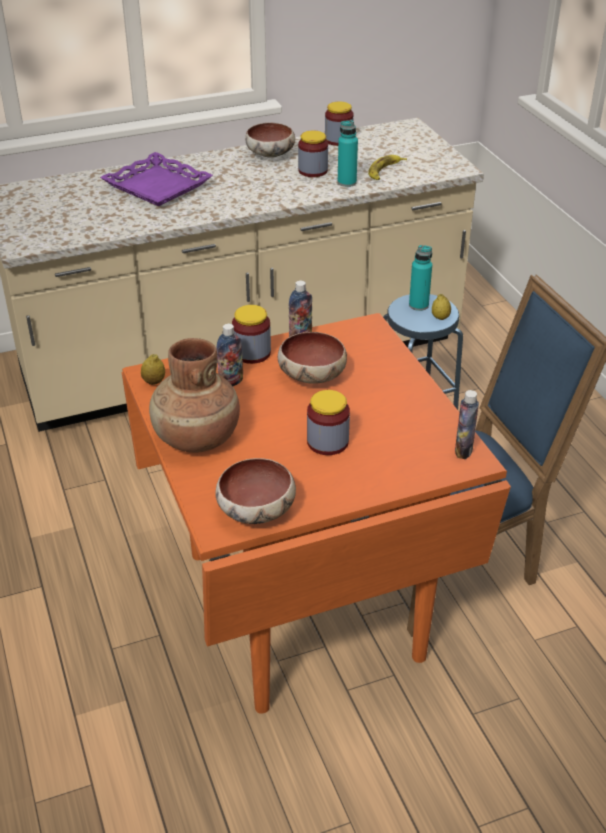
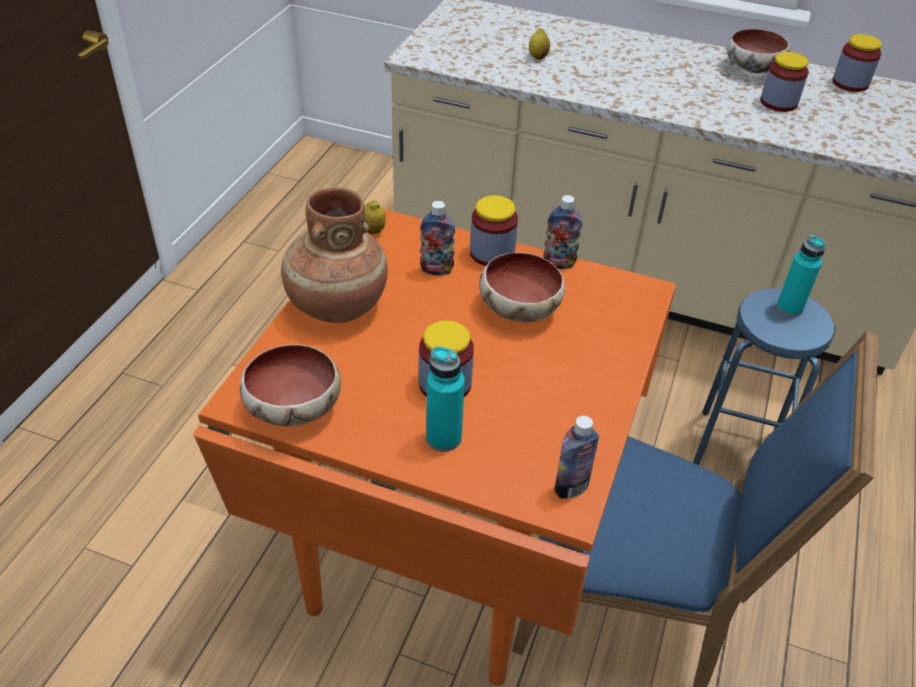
camera: 40 degrees right, 5 degrees up
purple tray [100,152,213,206] -> none
turquoise bottle [338,120,358,187] -> turquoise bottle moved to [426,346,465,452]
banana [368,155,407,180] -> none
lemon [432,294,451,320] -> lemon moved to [529,28,550,60]

